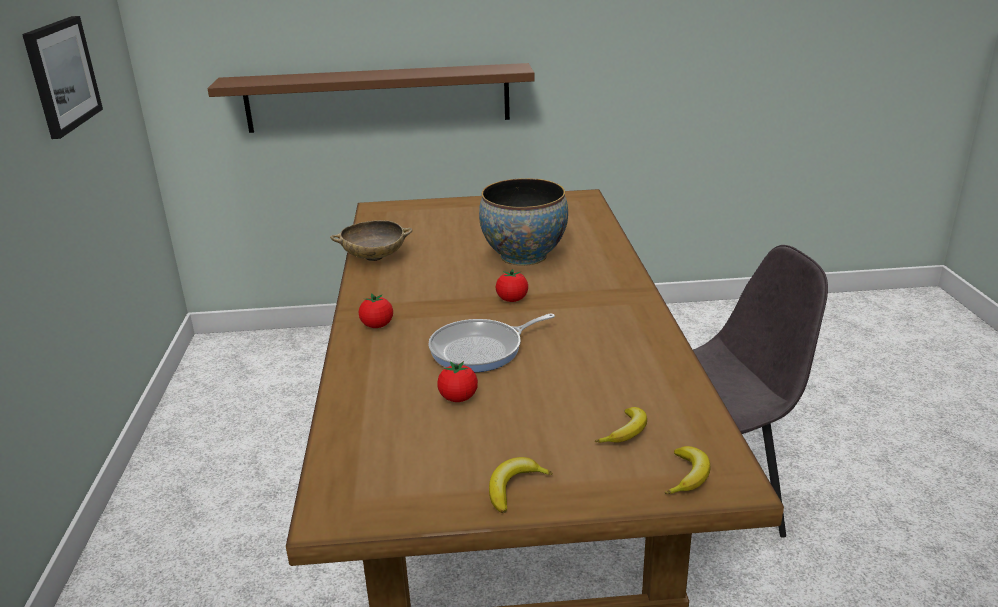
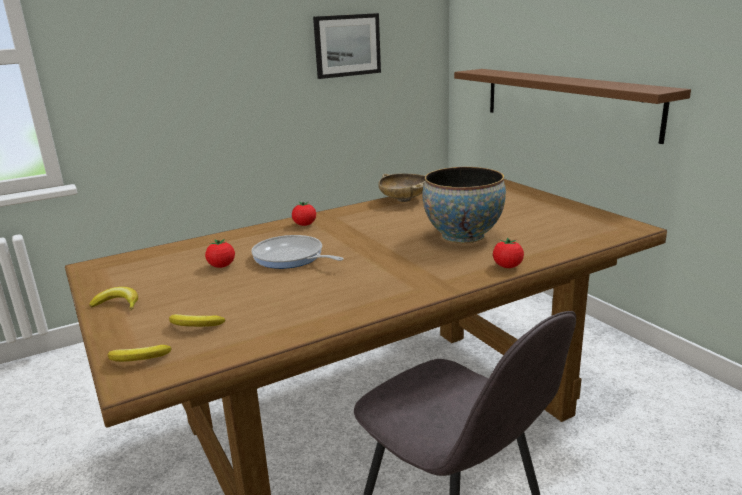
camera: 65 degrees right, 5 degrees down
tomato [496,269,528,302] -> tomato moved to [493,237,524,268]

